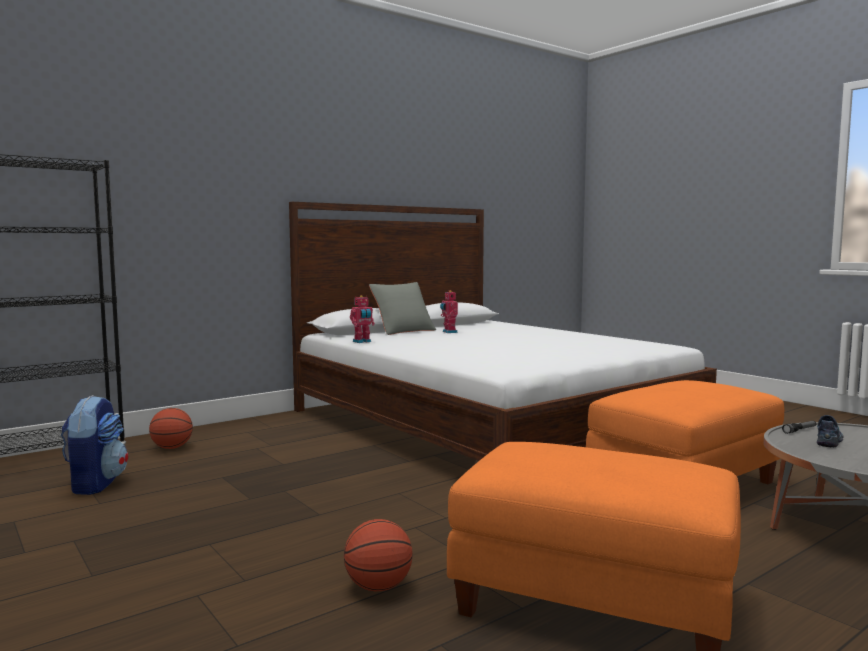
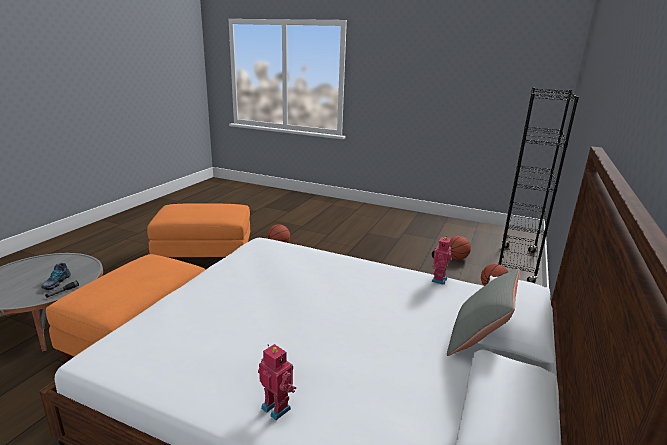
camera: 150 degrees right, 15 degrees up
backpack [61,395,128,495] -> basketball [450,236,471,260]
toy robot [440,290,458,333] -> toy robot moved to [258,344,296,420]

